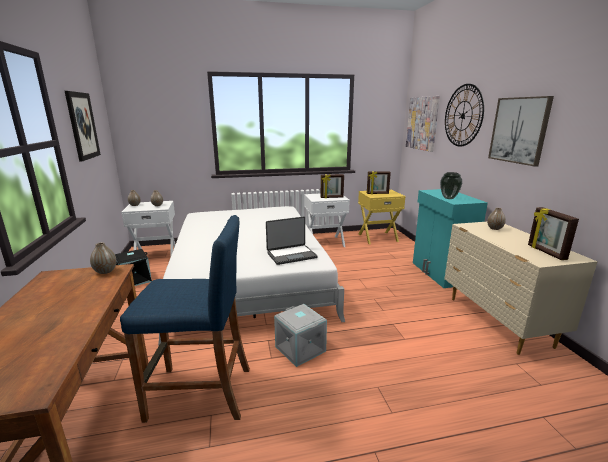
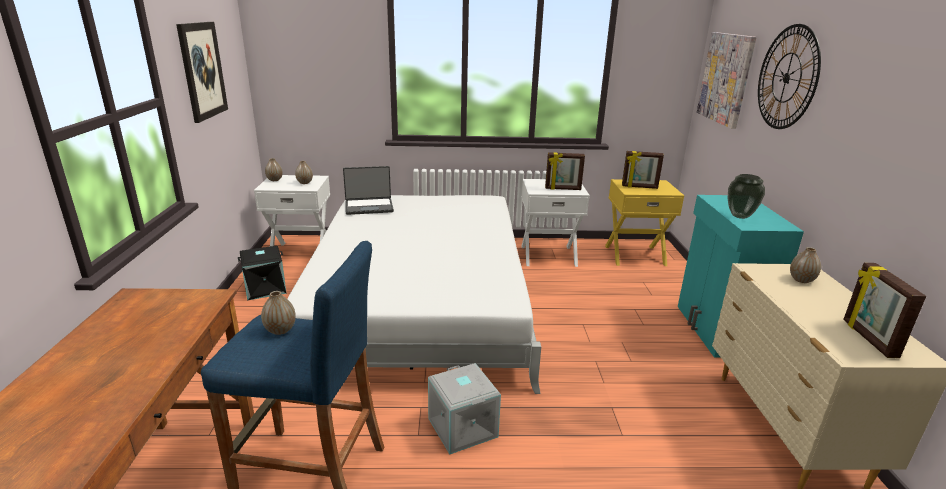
camera: 10 degrees right, 5 degrees up
vase [90,242,117,274] -> vase moved to [261,291,296,335]
laptop [266,217,318,265] -> laptop moved to [343,166,394,215]
picture [488,96,554,167] -> none

